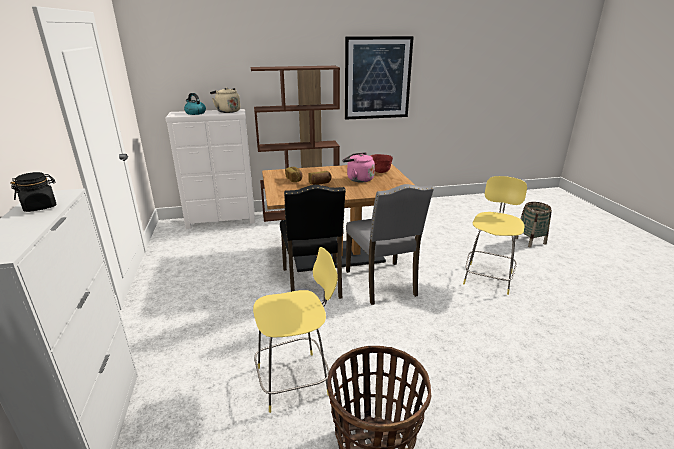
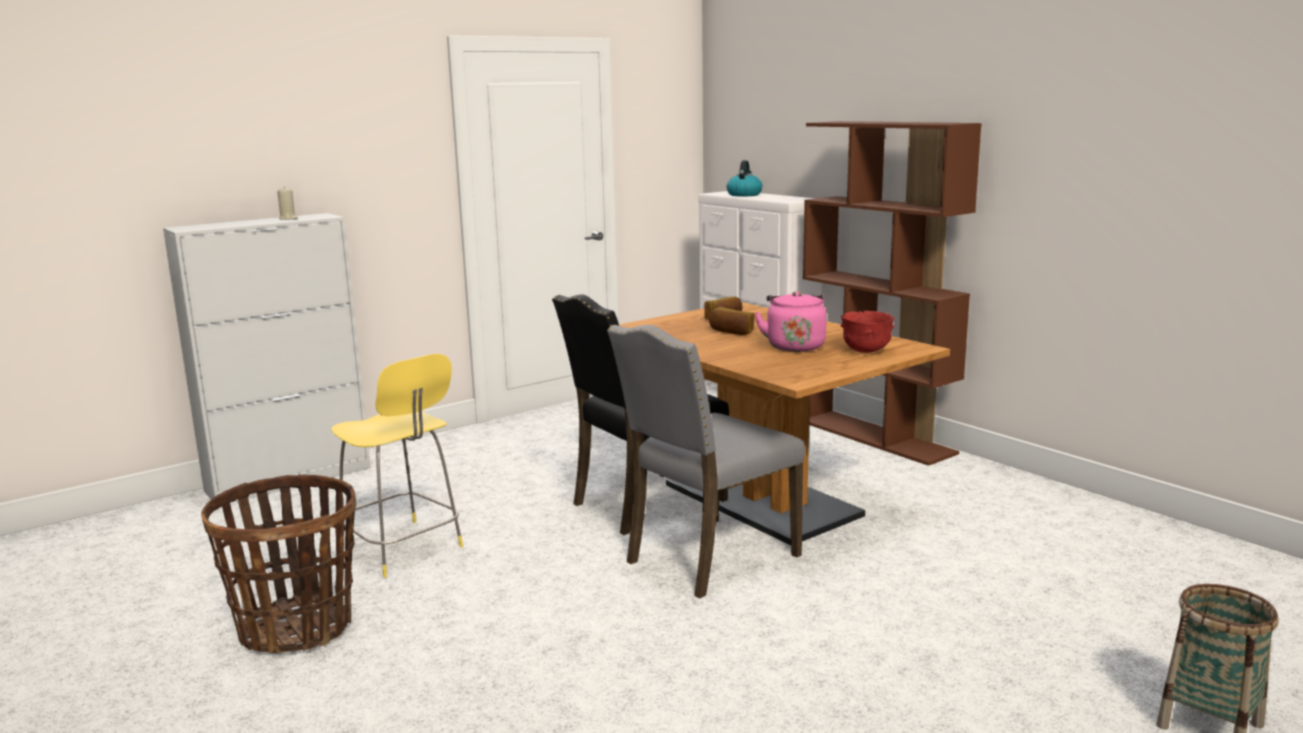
camera: 65 degrees right, 10 degrees down
black jar [10,172,57,212] -> beige candle [277,187,298,220]
beige kettle [210,88,240,113] -> none
picture [345,36,414,120] -> none
yellow stool [463,176,527,295] -> none

